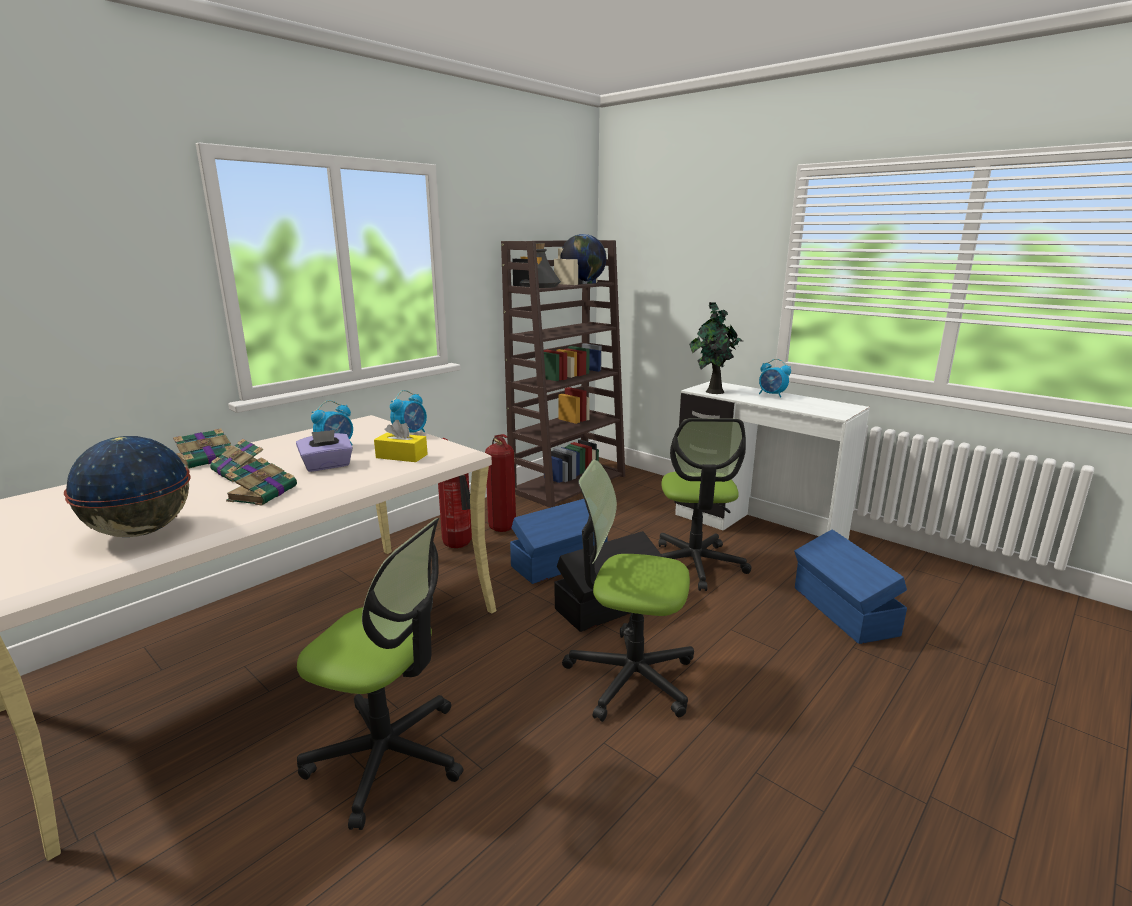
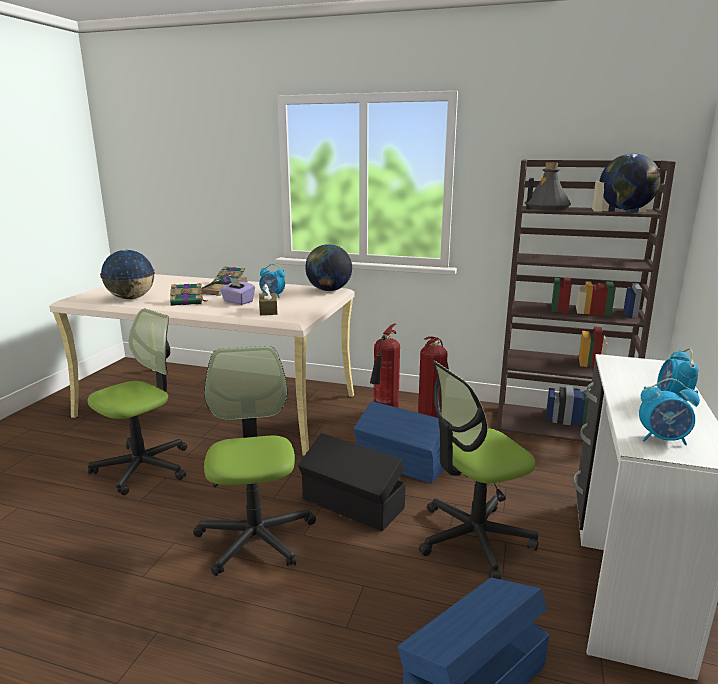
camera: 65 degrees right, 0 degrees up
office chair [297,518,464,830] -> office chair turned 135 degrees counterclockwise [88,309,187,495]
yellow tissue box [374,420,428,462] -> brown tissue box [259,284,277,315]
alarm clock [390,390,427,432] -> alarm clock moved to [639,378,700,445]
potted plant [689,301,743,394] -> none
none -> globe [305,244,352,291]

